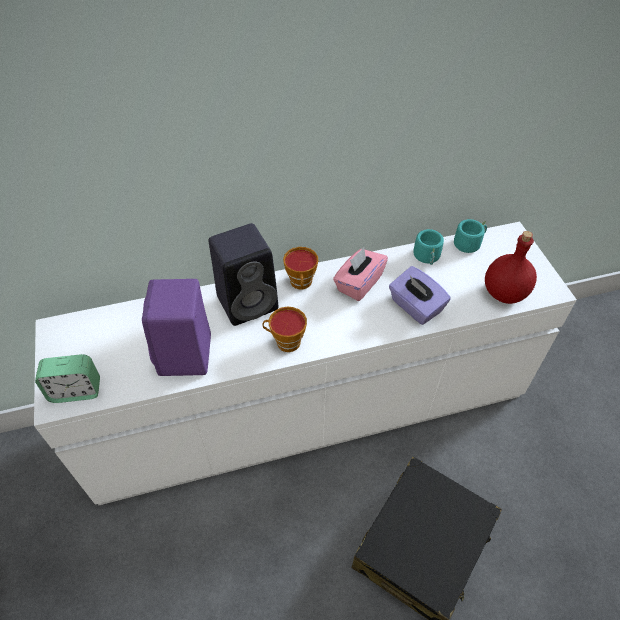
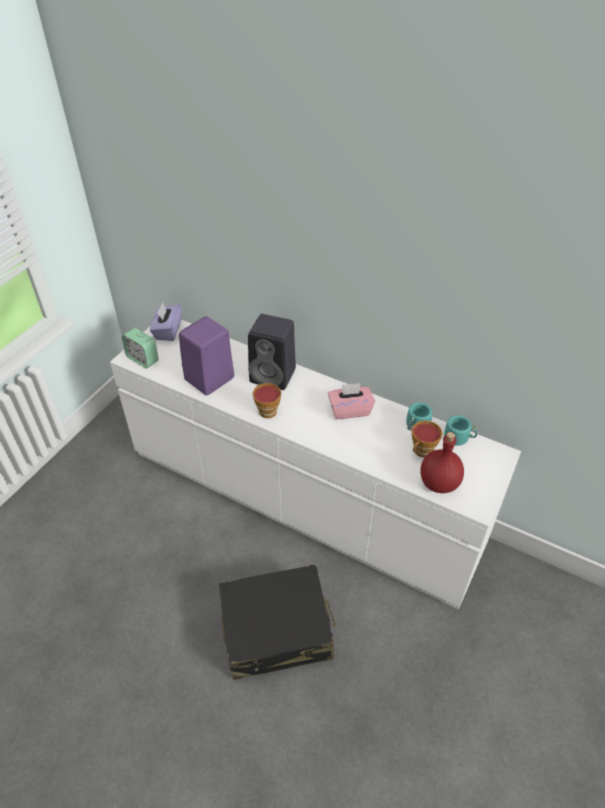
camera: 45 degrees right, 5 degrees down
cup [283,247,319,290] -> cup moved to [412,420,442,458]
purple tissue box [389,266,451,325] -> purple tissue box moved to [150,302,182,341]

